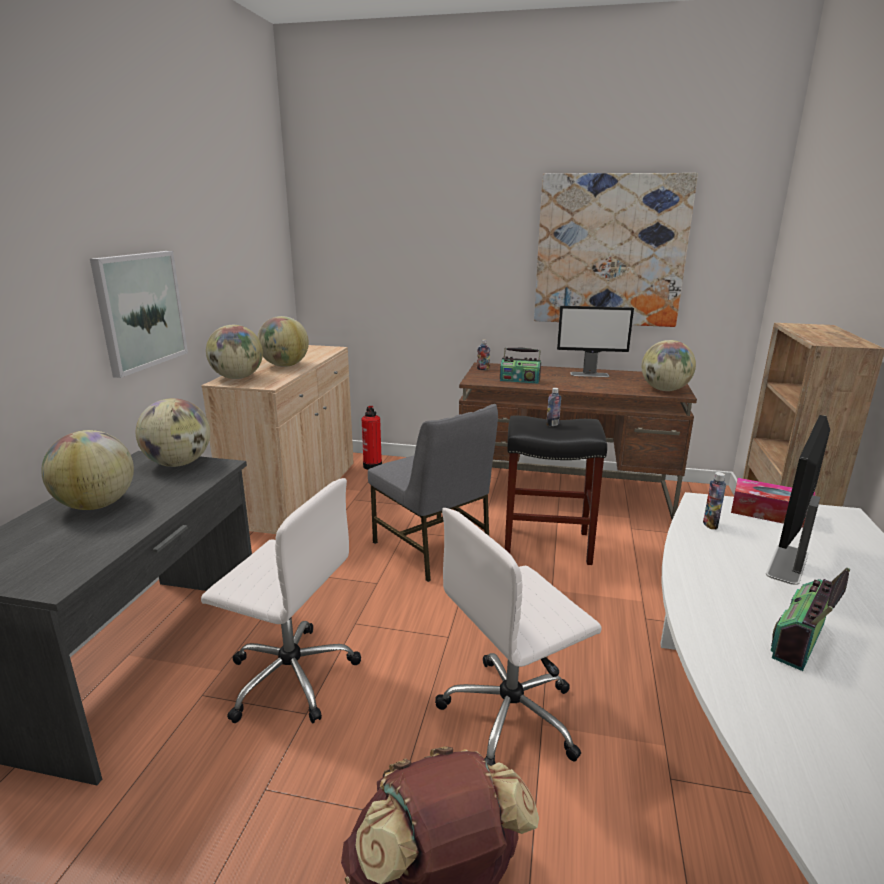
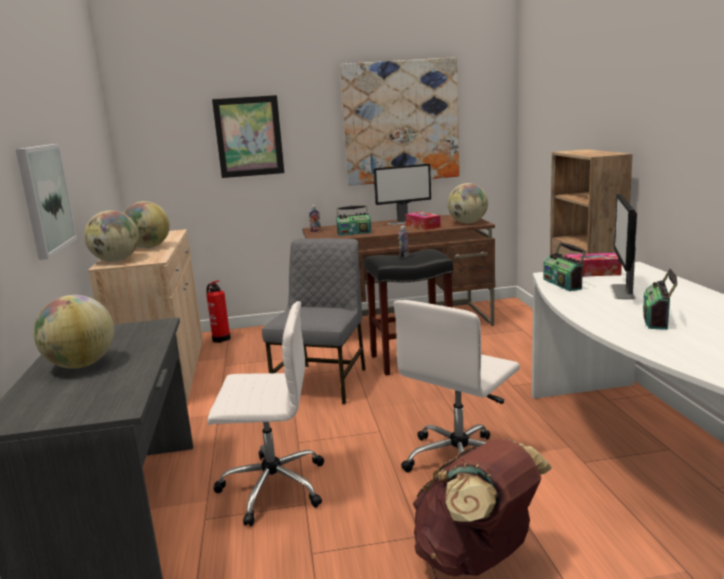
camera: 20 degrees left, 5 degrees down
globe [136,398,210,467] -> none
grey chair [368,404,498,582] -> grey chair turned 105 degrees counterclockwise [262,238,366,404]
bottle [703,472,726,529] -> radio [543,242,587,291]
none -> picture [212,95,284,178]
none -> tissue box [405,212,441,230]

